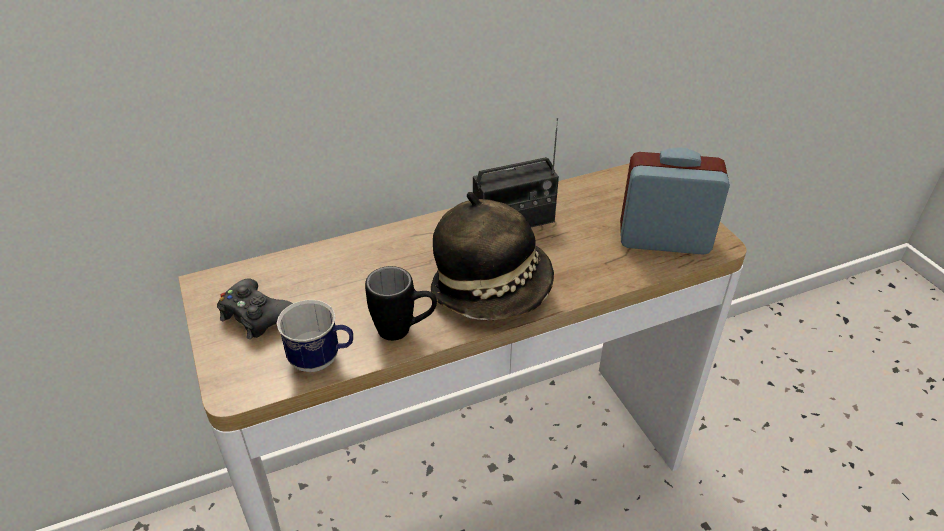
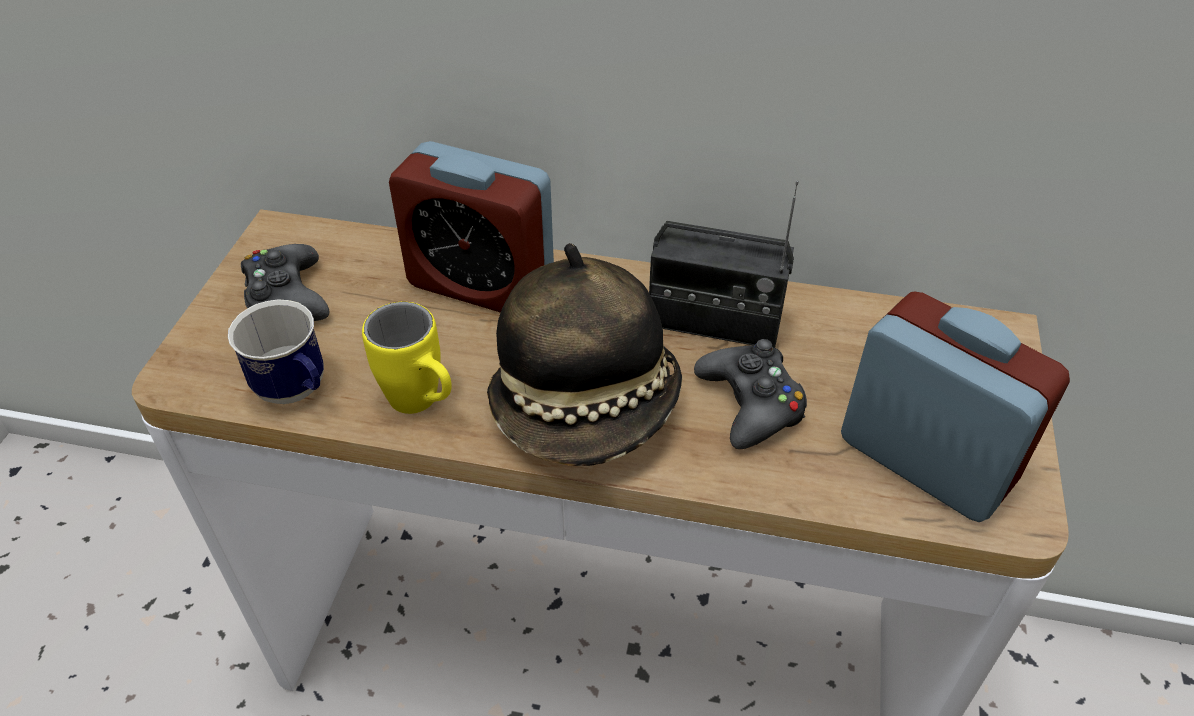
camera: 35 degrees right, 5 degrees up
black mug [365,266,437,341] -> yellow mug [362,302,452,414]
none -> alarm clock [389,141,554,313]
none -> black game controller [694,339,807,449]

